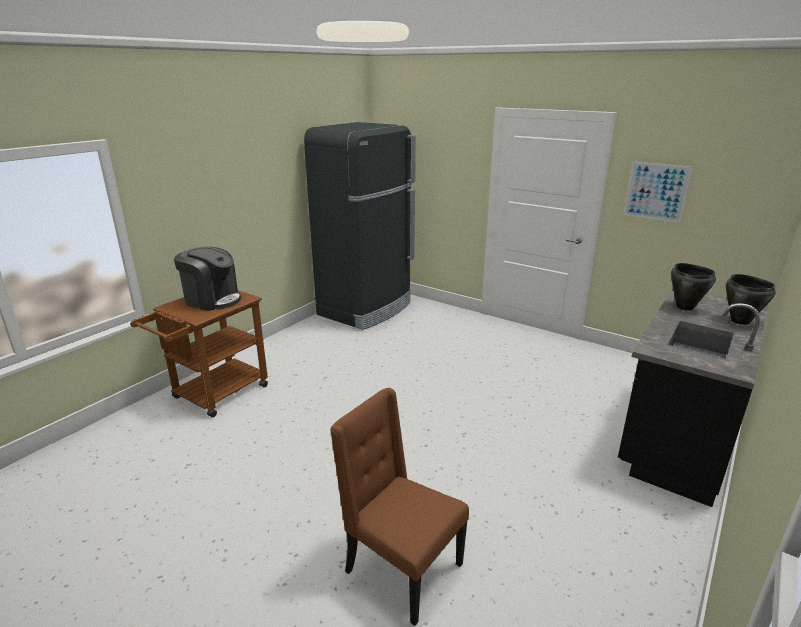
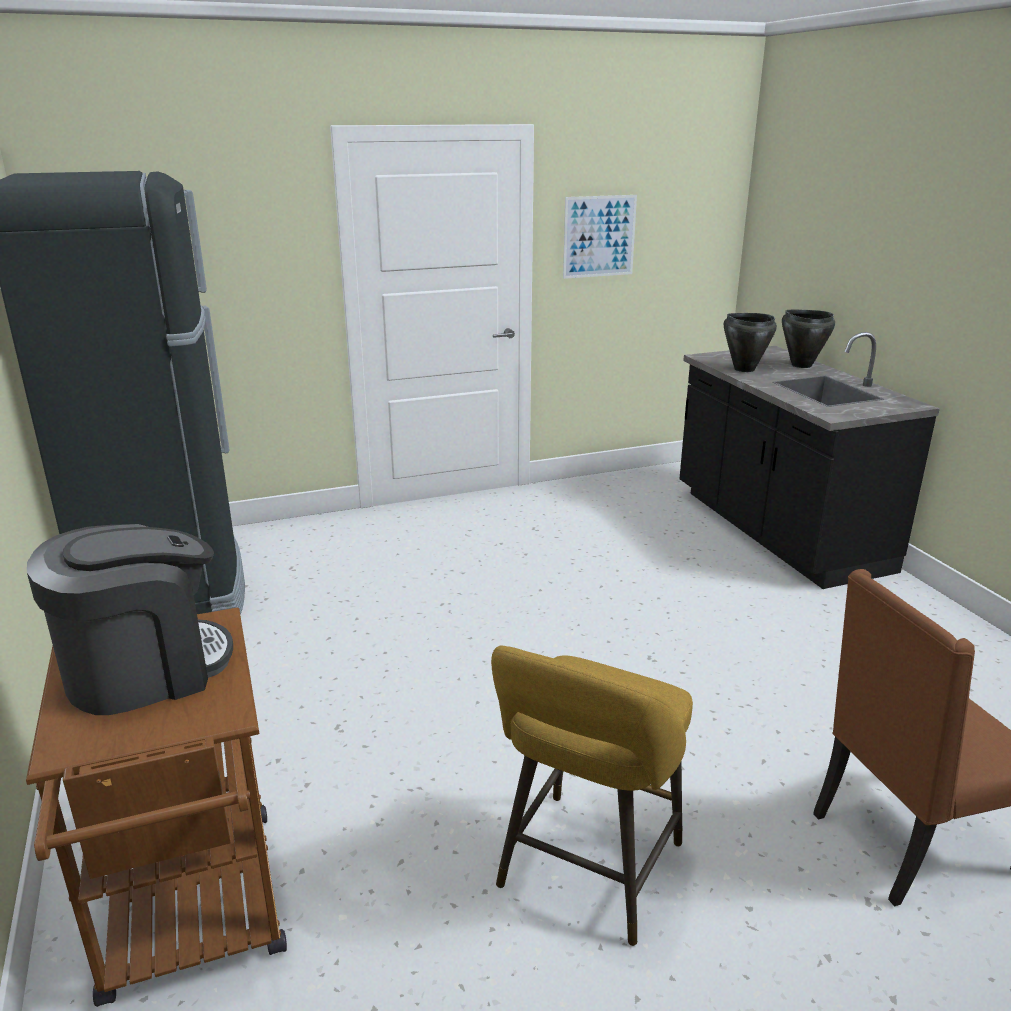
camera: 55 degrees left, 0 degrees up
none -> yellow stool [491,645,693,946]

